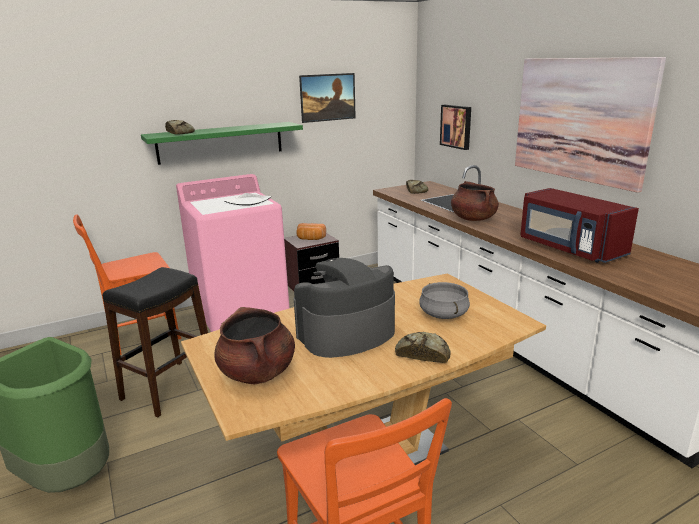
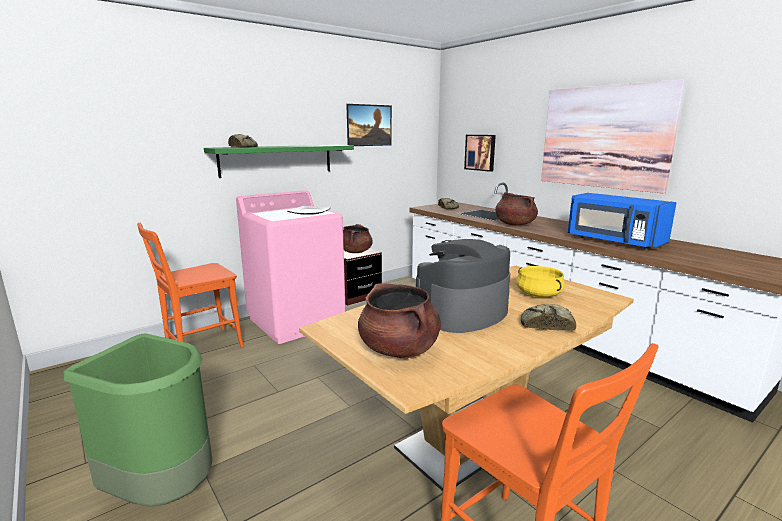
camera: 10 degrees left, 5 degrees down
black stool [102,267,208,418] -> none
bread [297,223,326,240] -> brown cooking pot [343,224,373,253]
grey cooking pot [420,282,470,319] -> yellow cooking pot [516,266,565,297]
red microwave [520,188,639,263] -> blue microwave [568,193,677,250]

